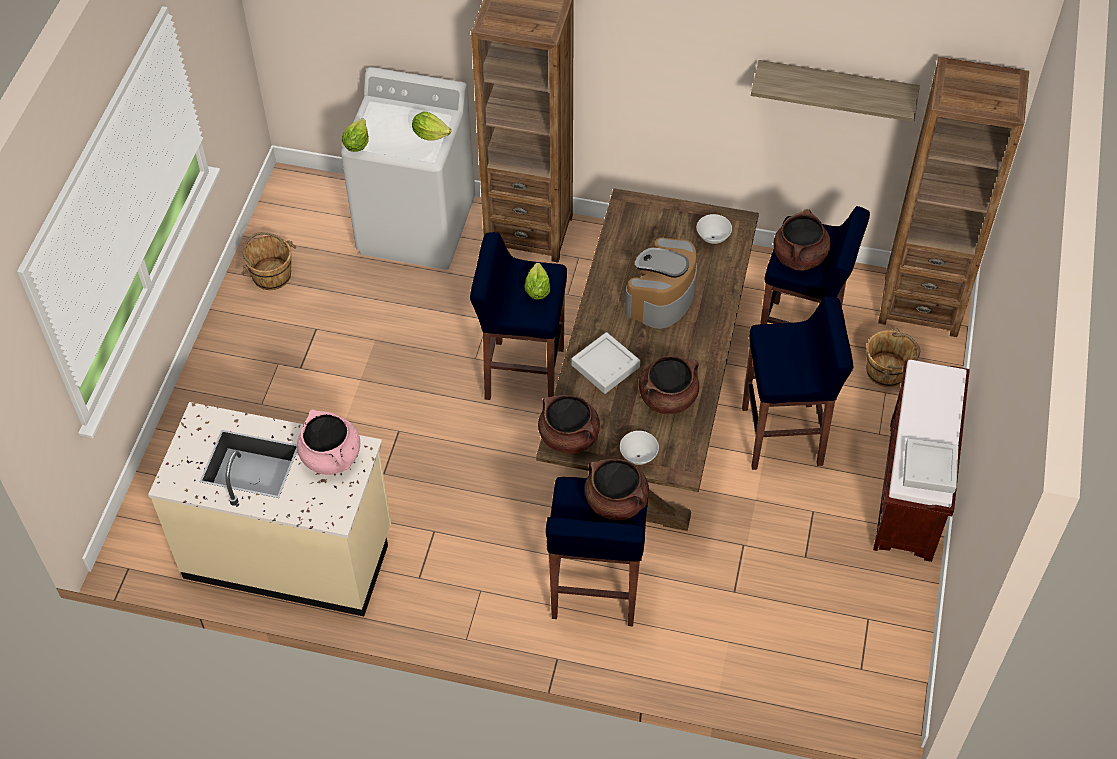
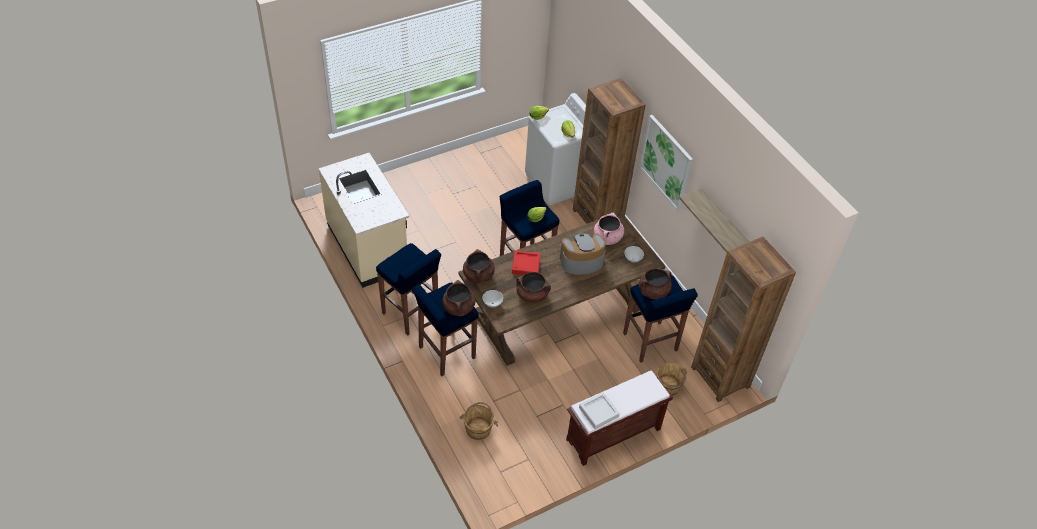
camera: 45 degrees right, 5 degrees down
brown bucket [242,232,296,290] -> brown bucket moved to [459,402,498,440]
pink cooking pot [297,409,360,475] -> pink cooking pot moved to [594,213,624,245]
grey tray [571,332,640,394] -> red tray [512,250,541,275]
blue stool [742,297,853,470] -> blue stool moved to [376,243,441,336]
none -> picture [639,115,693,212]

